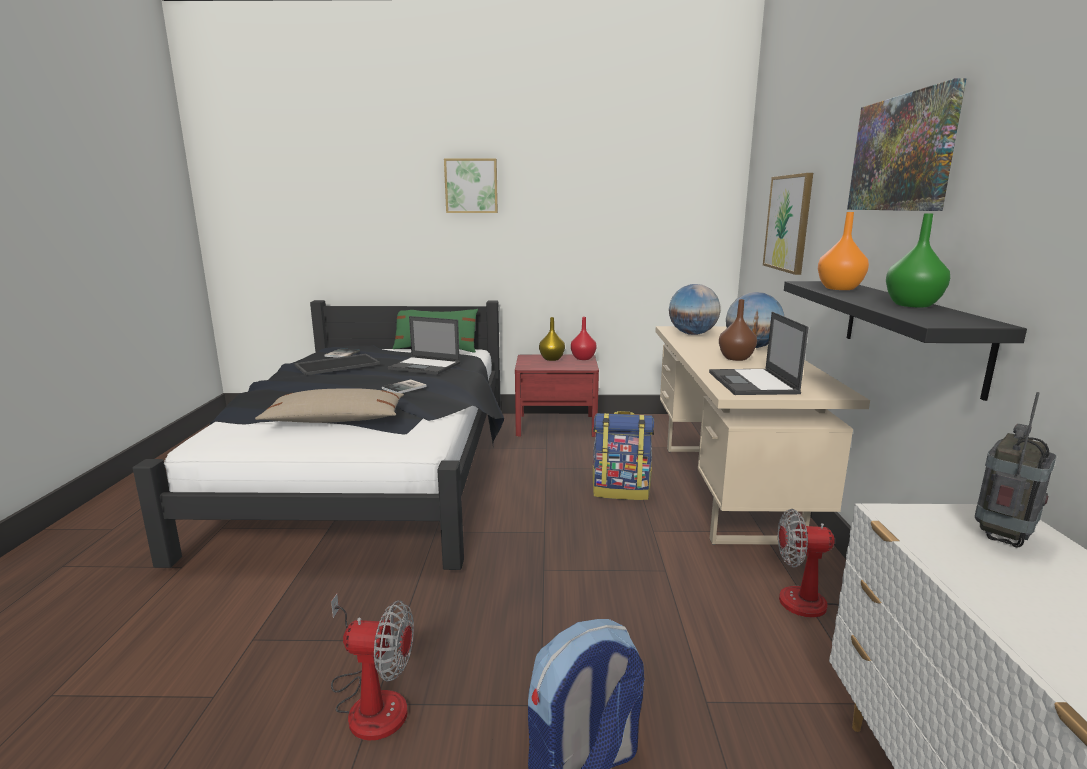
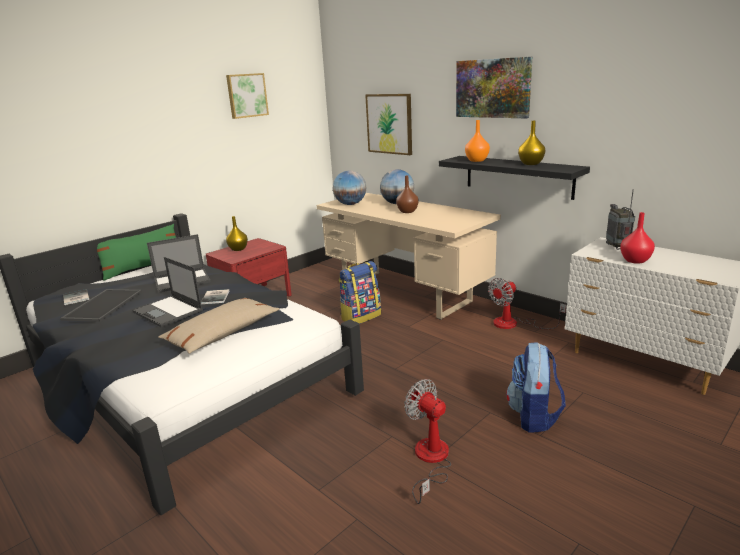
camera: 45 degrees left, 5 degrees up
fan [331,594,414,741] -> fan turned 90 degrees counterclockwise [404,379,451,504]
picture [444,159,498,213] -> picture moved to [226,73,269,119]
red vase [571,317,597,360] -> red vase moved to [620,212,655,264]
laptop [709,312,809,395] -> laptop moved to [132,257,203,327]
green vase [886,214,950,308] -> yellow vase [518,121,545,165]

